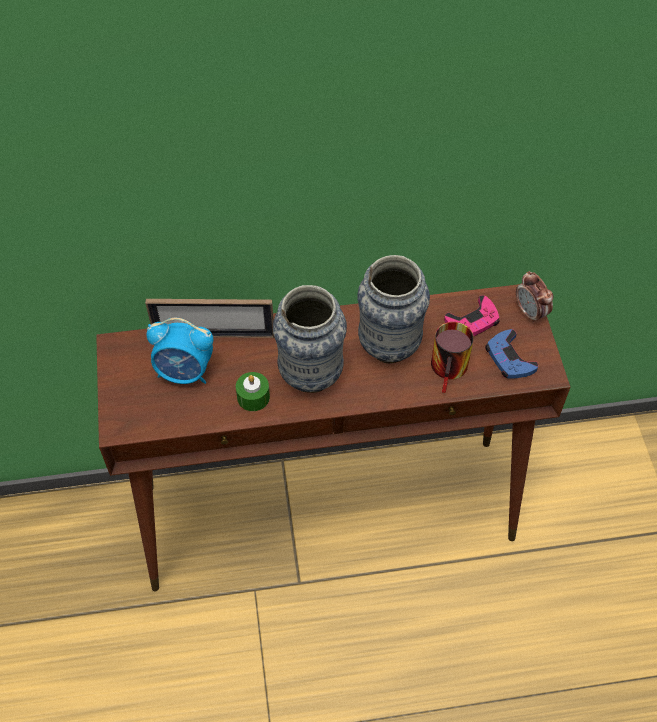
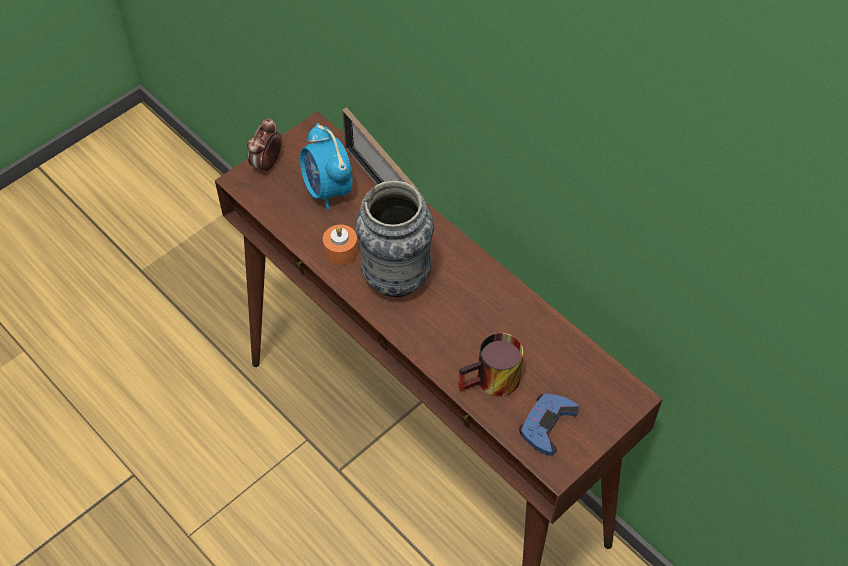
camera: 55 degrees right, 0 degrees up
green candle [236,372,270,411] -> orange candle [323,225,358,265]
vase [357,255,430,364] -> none
pink game controller [444,295,500,336] -> none
alarm clock [516,271,554,324] -> alarm clock moved to [247,118,282,173]

